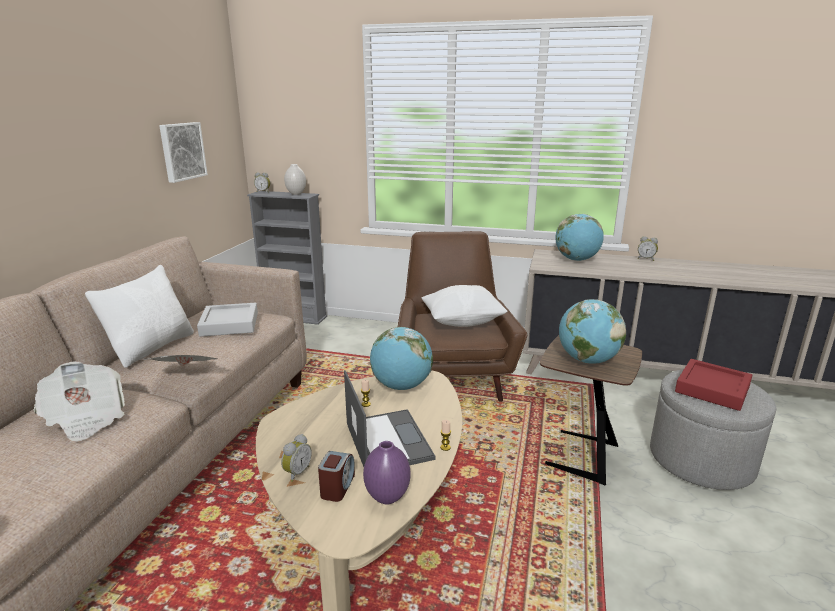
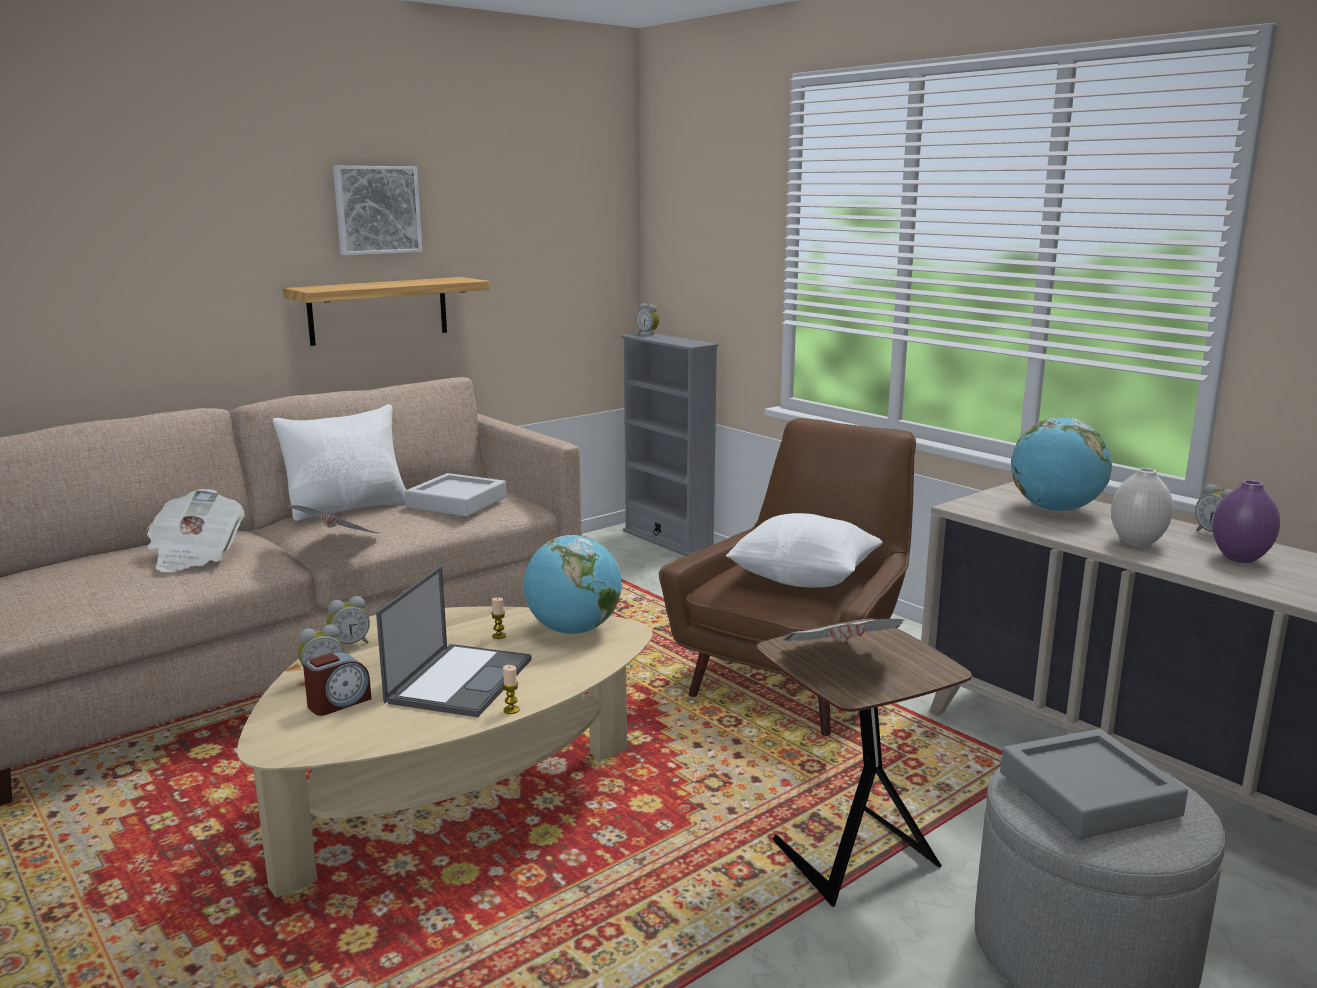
camera: 35 degrees right, 5 degrees down
picture [159,122,208,183] -> picture moved to [333,166,422,255]
white vase [284,164,306,195] -> white vase moved to [1111,468,1173,547]
purple vase [363,441,411,504] -> purple vase moved to [1212,480,1280,563]
globe [559,299,626,364] -> newspaper [783,619,904,643]
red tray [675,359,752,411] -> grey tray [1000,729,1188,839]
none -> shelf [283,277,490,346]
none -> alarm clock [327,596,370,644]

